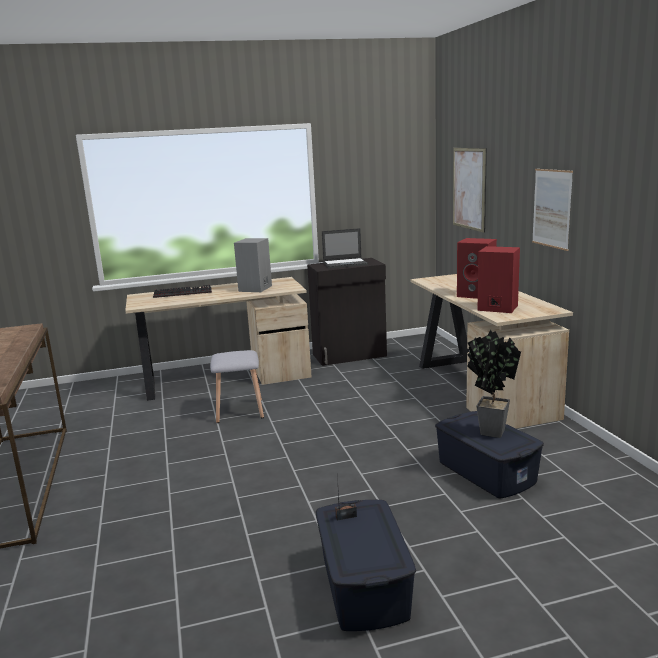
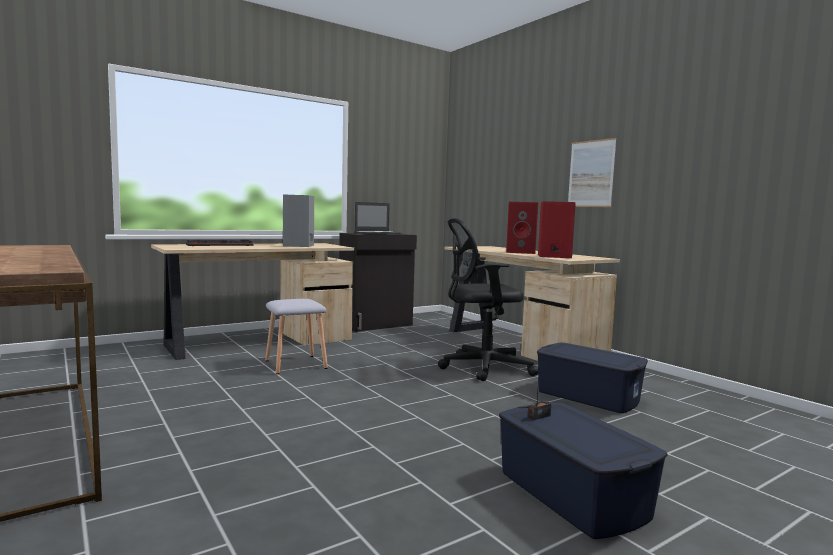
camera: 20 degrees left, 10 degrees down
picture [453,148,487,233] -> none
potted plant [467,330,521,438] -> none
none -> black office chair [438,218,538,381]

